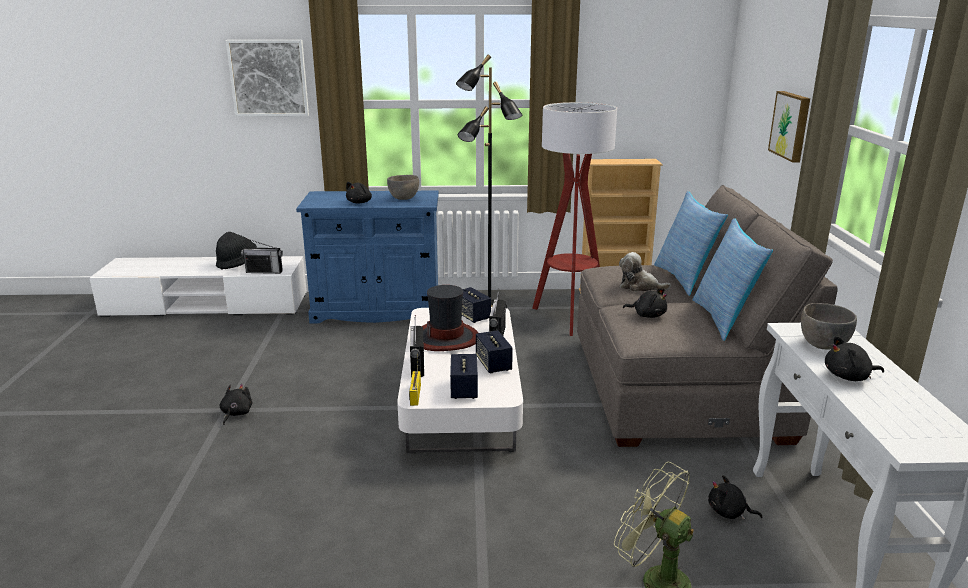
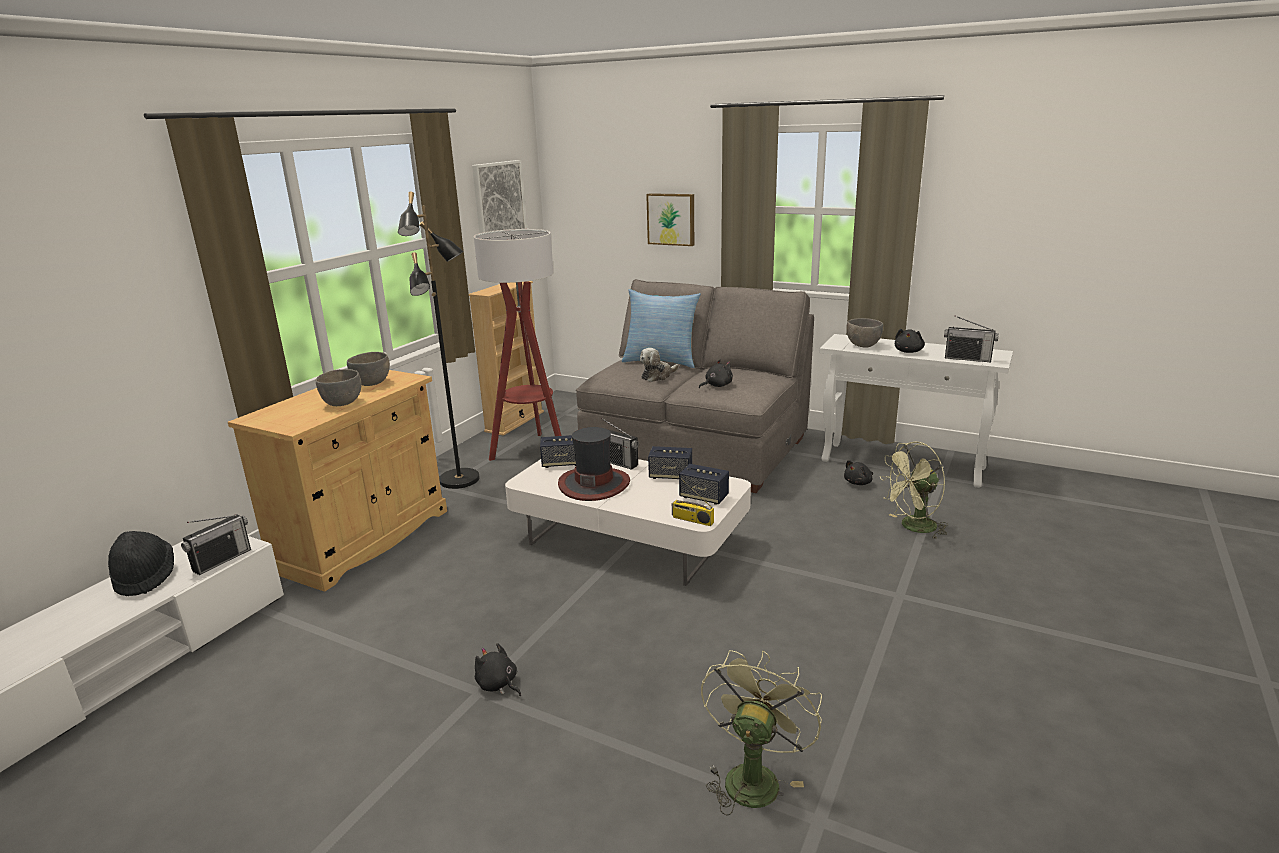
camera: 60 degrees left, 0 degrees up
picture [226,40,309,117] -> picture moved to [472,160,527,233]
blue cabinet [296,191,439,323] -> beige cabinet [228,370,447,591]
black plush toy [346,182,372,203] -> grey bowl [316,369,361,406]
radio [410,315,424,378] -> radio moved to [944,316,999,362]
pillow [693,218,773,341] -> none
none -> green fan [701,650,822,816]

